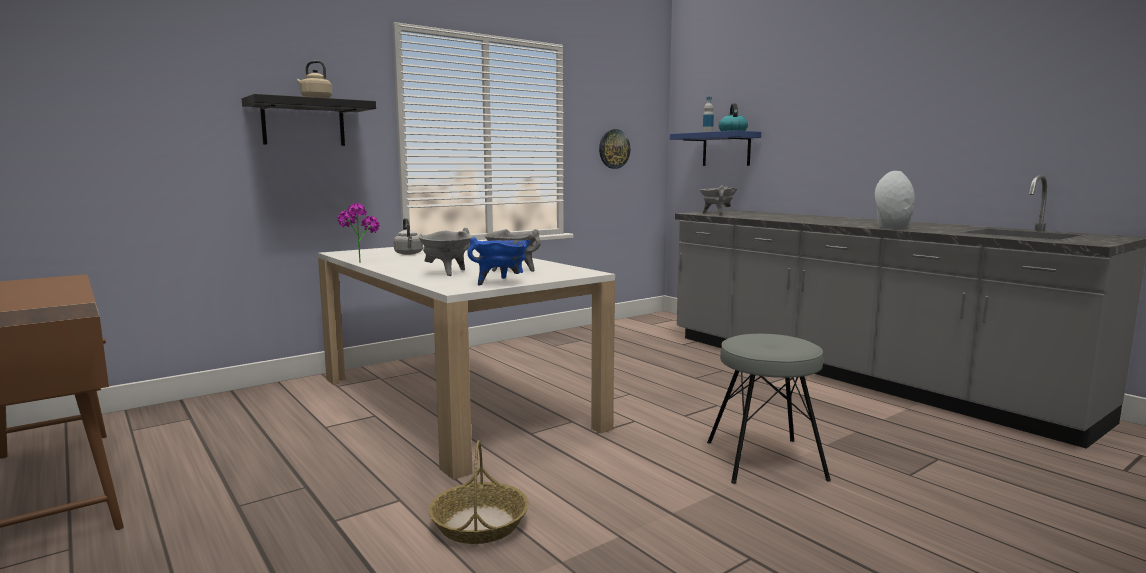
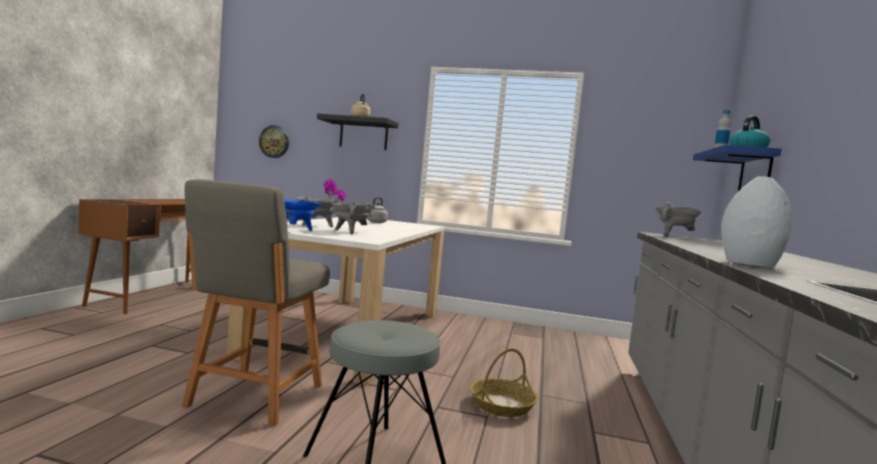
camera: 50 degrees right, 5 degrees down
basket [428,440,529,544] -> basket moved to [470,348,538,417]
wall clock [599,129,630,169] -> wall clock moved to [259,125,289,158]
none -> grey chair [182,179,330,426]

